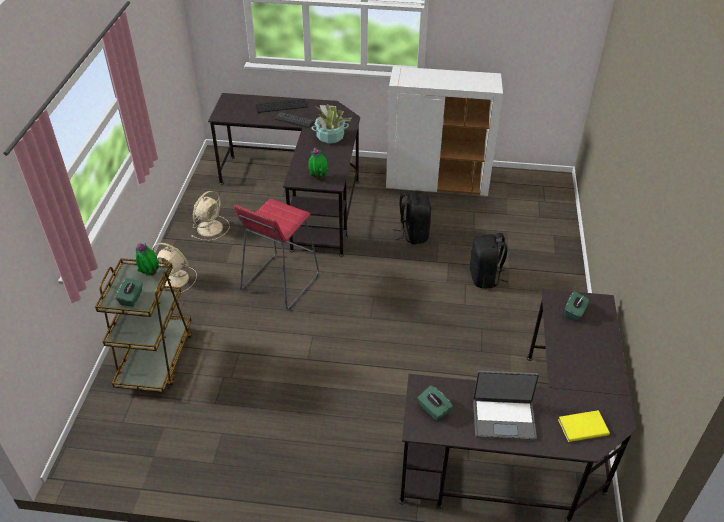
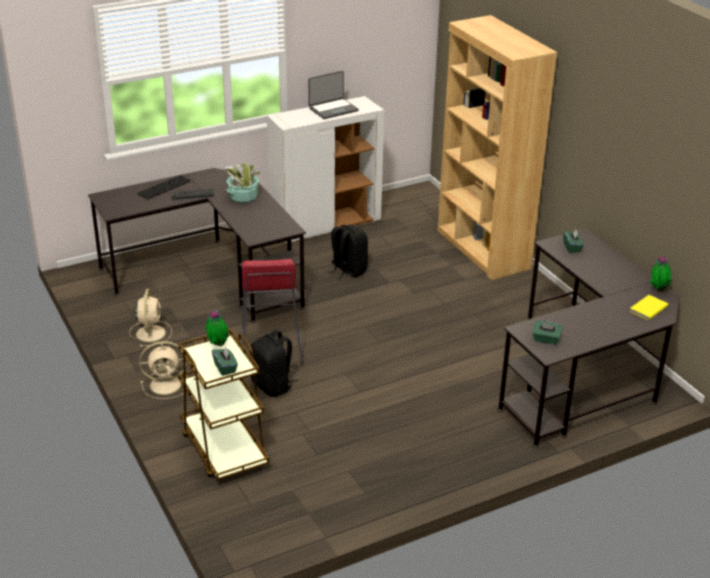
camera: 35 degrees left, 10 degrees down
potted plant [308,148,329,180] -> potted plant moved to [650,256,672,292]
black backpack [470,233,508,288] -> black backpack moved to [250,329,298,397]
laptop [473,371,539,440] -> laptop moved to [308,71,359,119]
none -> brown bookcase [438,15,557,280]

